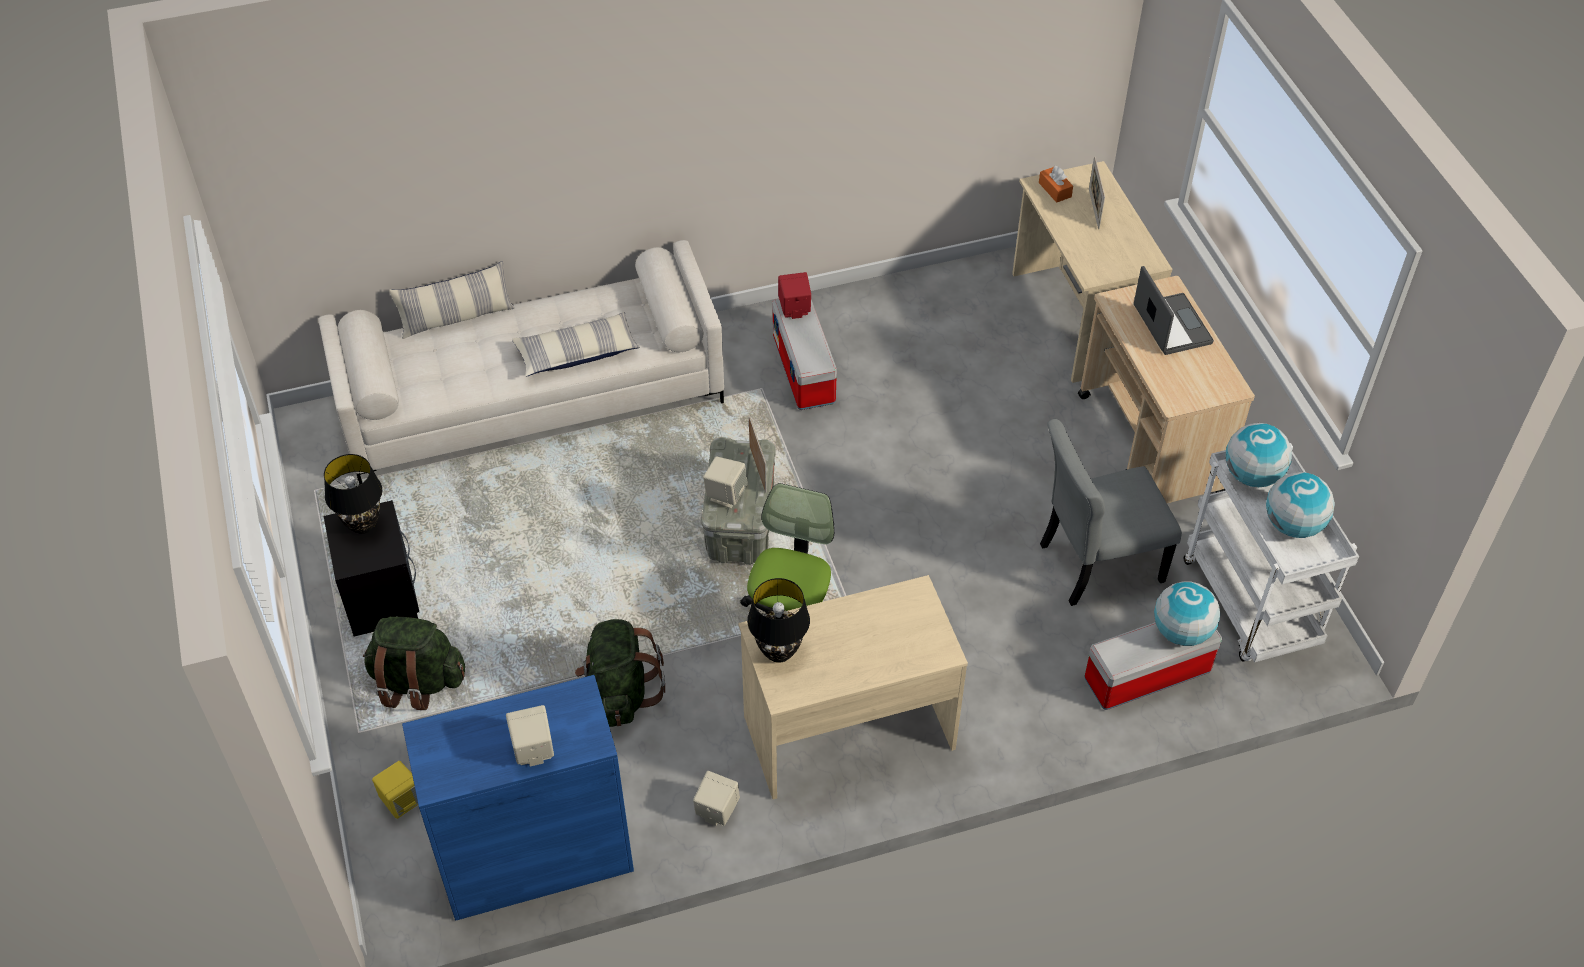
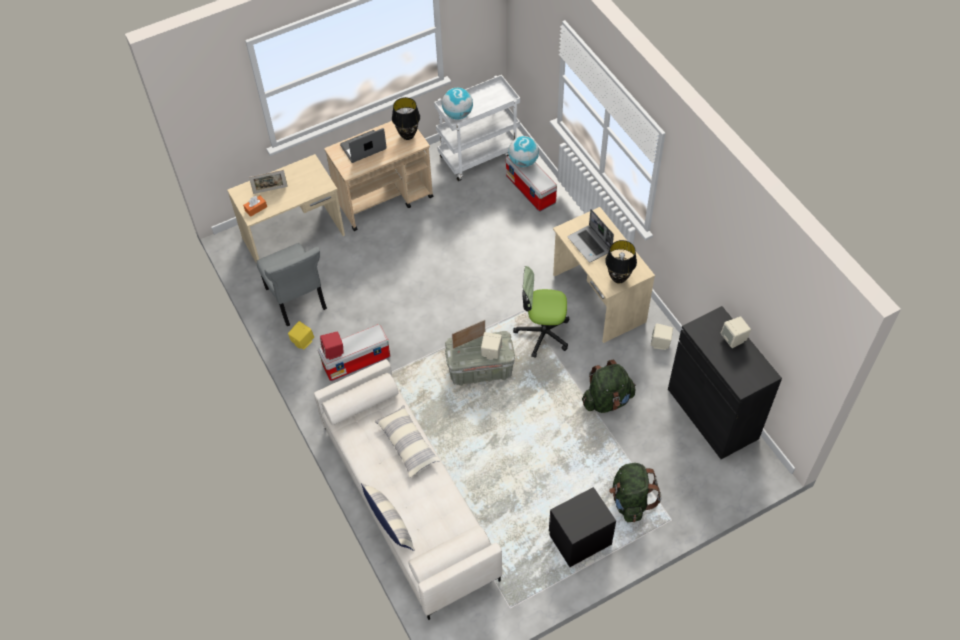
camera: 100 degrees left, 5 degrees up
black table lamp [324,454,382,534] -> black table lamp moved to [392,97,420,140]
yellow speaker [372,761,418,819] -> yellow speaker moved to [288,321,314,350]
blue cabinet [402,675,634,921] -> black cabinet [668,306,782,459]
grey chair [1040,419,1182,606] -> grey chair moved to [256,243,327,326]
globe [1266,472,1335,538] -> none
none -> laptop [568,209,614,263]

